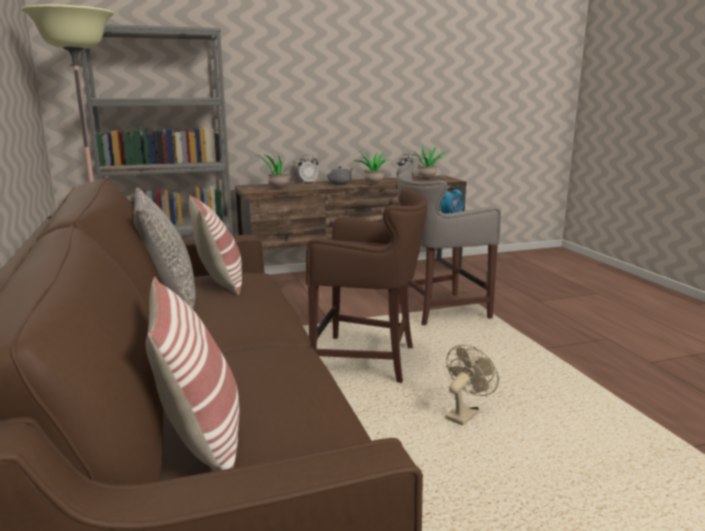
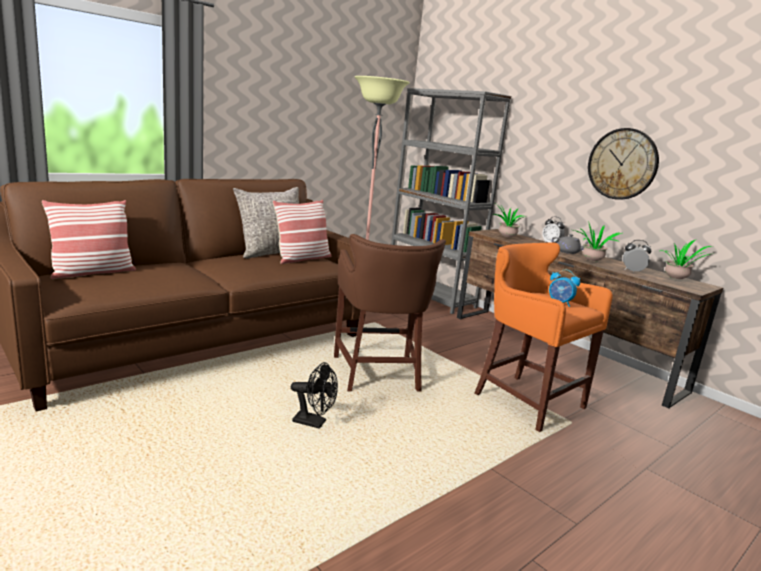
camera: 65 degrees right, 0 degrees up
grey stool [397,169,501,326] -> orange stool [474,242,613,432]
beige fan [446,345,499,426] -> black fan [291,362,338,429]
none -> wall clock [588,128,659,200]

